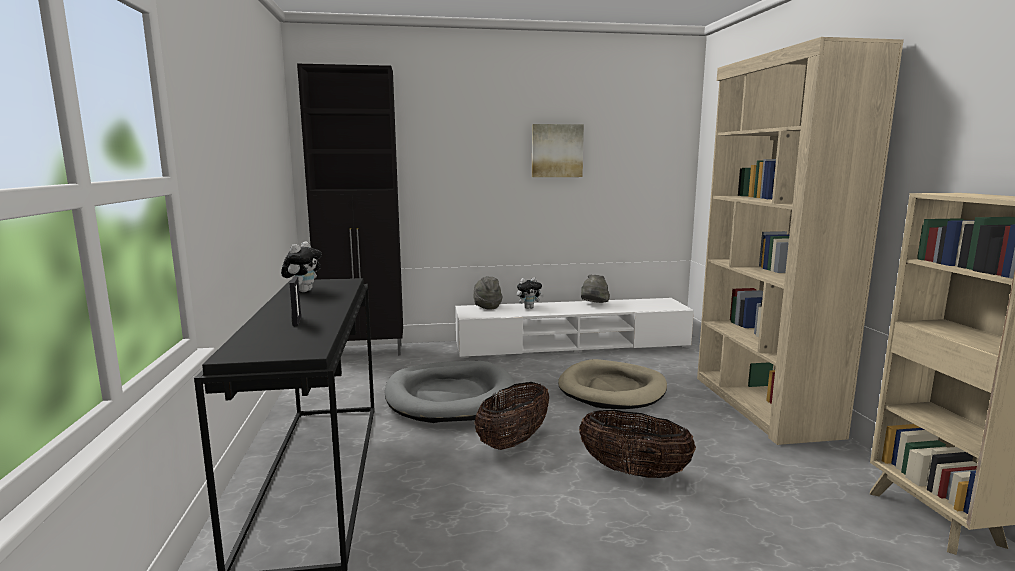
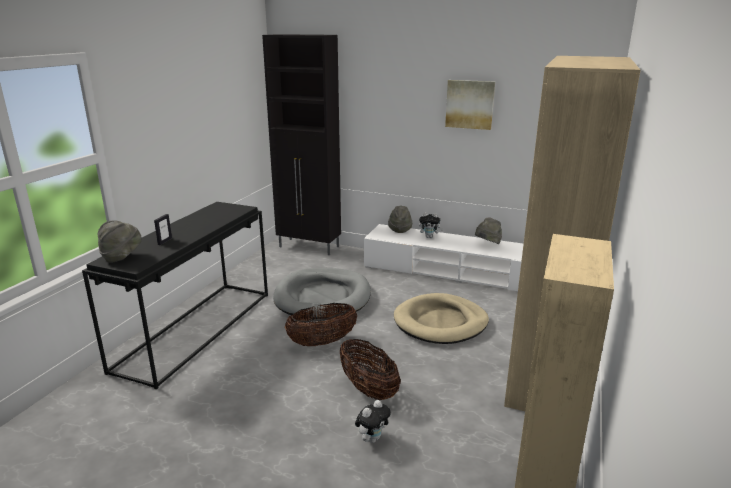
camera: 30 degrees right, 10 degrees up
plush toy [281,241,322,292] -> plush toy moved to [355,400,391,443]
none -> grey hat [98,220,142,263]

